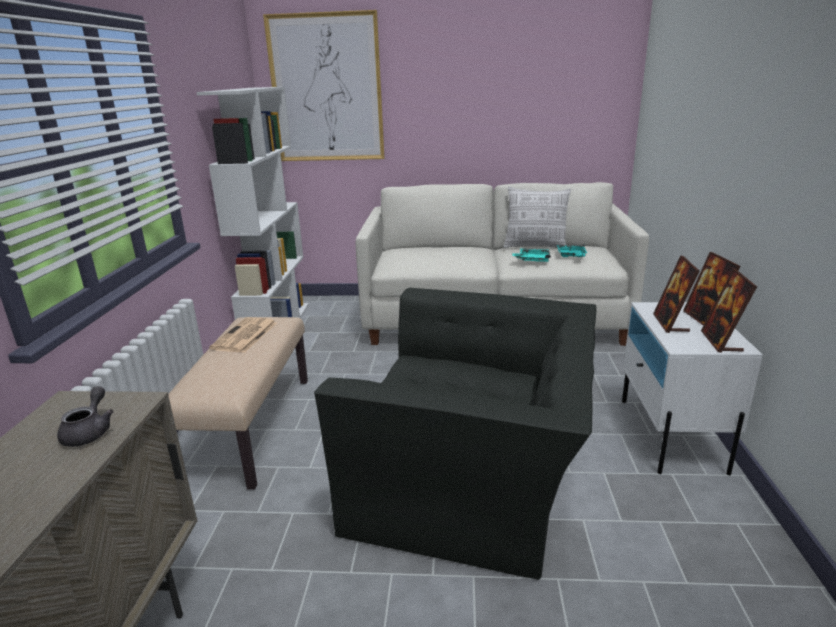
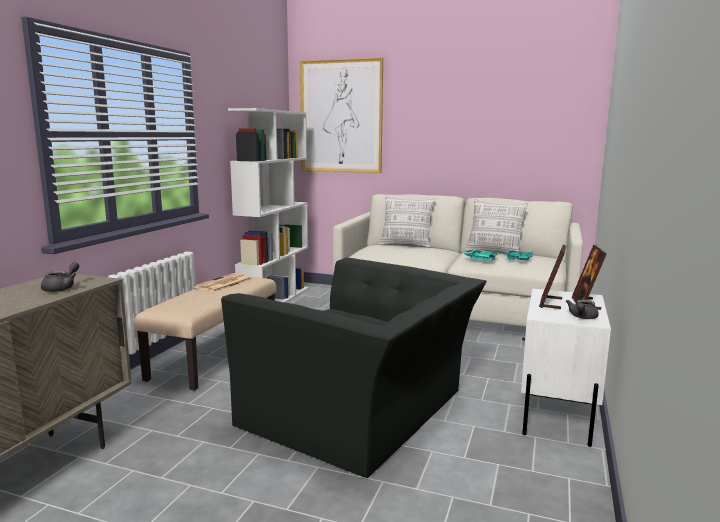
camera: 15 degrees right, 10 degrees down
picture frame [701,269,757,353] -> grey teapot [566,300,599,319]
none -> pillow [380,195,435,248]

